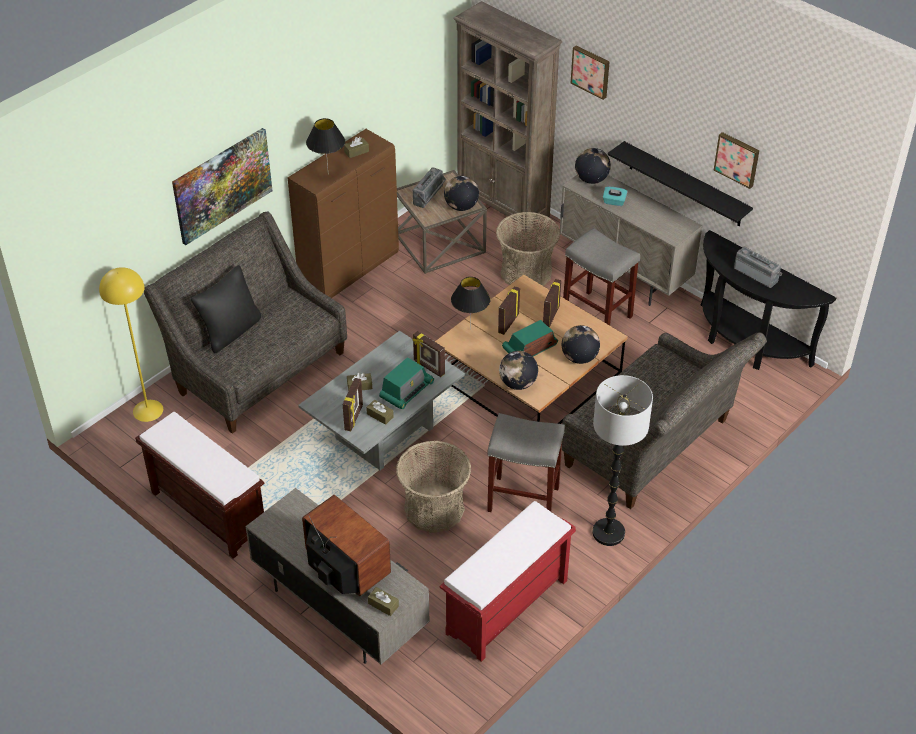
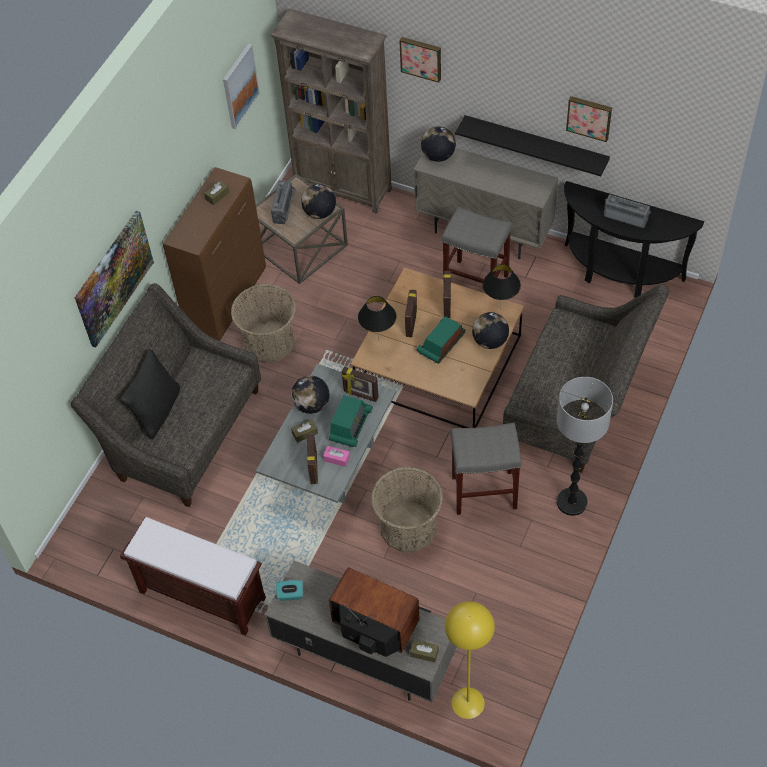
camera: 15 degrees left, 10 degrees up
yellow floor lamp [99,267,163,422] -> yellow floor lamp moved to [445,601,495,719]
black table lamp [306,118,345,168] -> black table lamp moved to [483,264,521,310]
brown tissue box [366,400,394,425] -> pink tissue box [323,446,350,467]
red bench [440,501,576,662] -> none
basket [496,212,560,286] -> basket moved to [231,284,296,363]
globe [499,351,538,390] -> globe moved to [291,375,330,414]
turquoise tissue box [603,187,628,206] -> turquoise tissue box moved to [276,580,303,601]
none -> picture [223,44,260,129]

